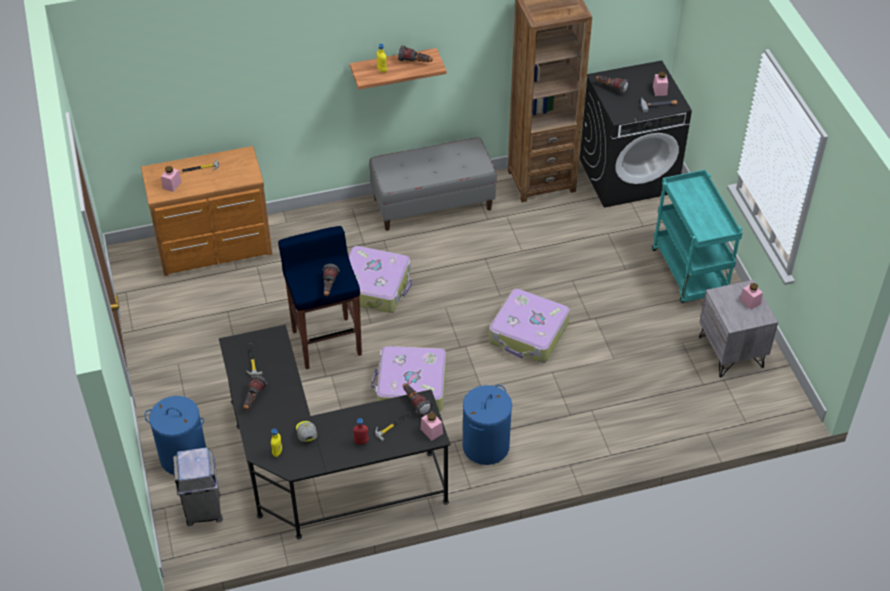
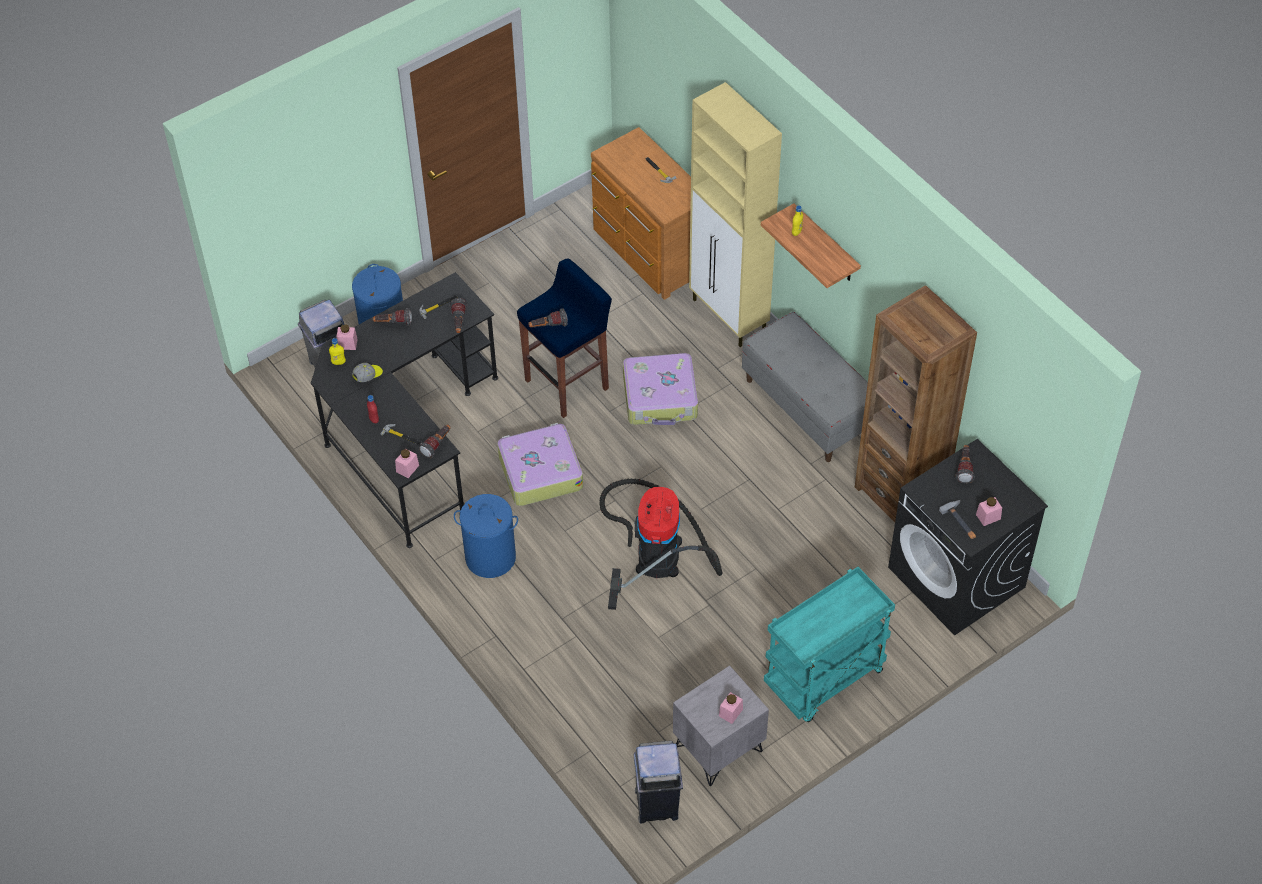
camera: 70 degrees right, 5 degrees up
pink jar [161,166,182,192] -> pink jar moved to [336,324,357,350]
flashlight [398,45,433,62] -> flashlight moved to [449,298,467,333]
suitcase [489,288,570,363] -> vacuum cleaner [599,478,723,610]
none -> grey trash can [634,741,683,823]
none -> beige cabinet [689,82,782,347]

